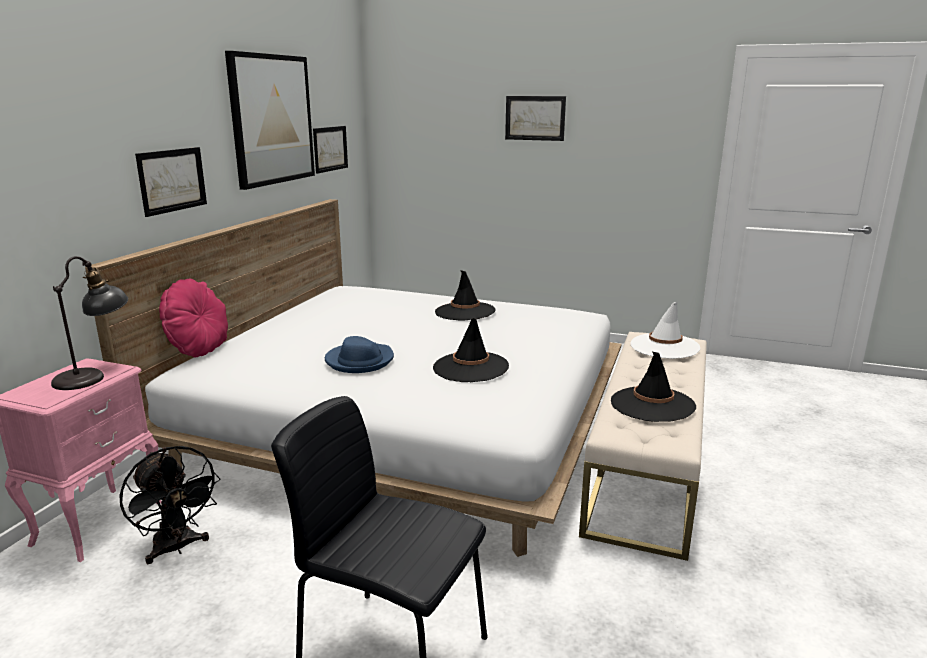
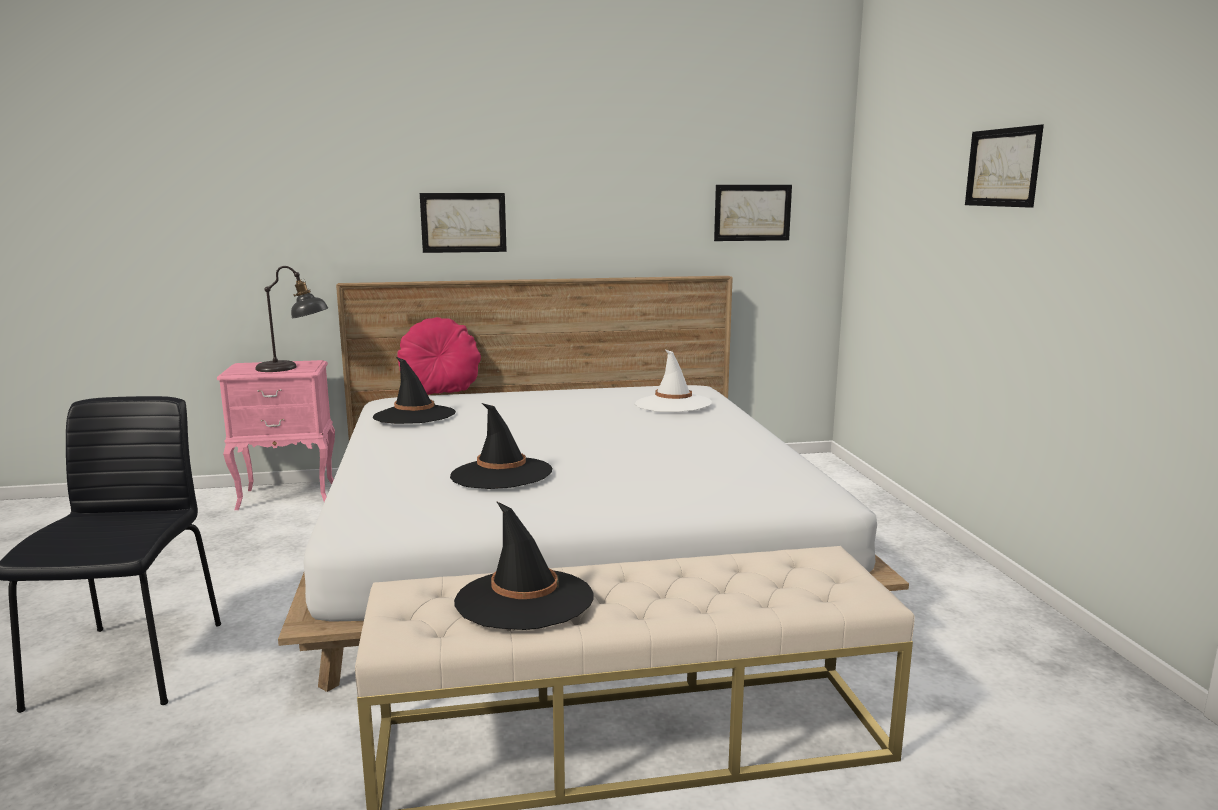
camera: 60 degrees right, 5 degrees down
black fan [119,446,220,564] -> none
picture [225,51,315,190] -> none
blue hat [325,336,394,373] -> none
black hat [435,270,496,320] -> black hat moved to [373,356,456,424]
white hat [630,302,700,359] -> white hat moved to [635,350,712,412]

